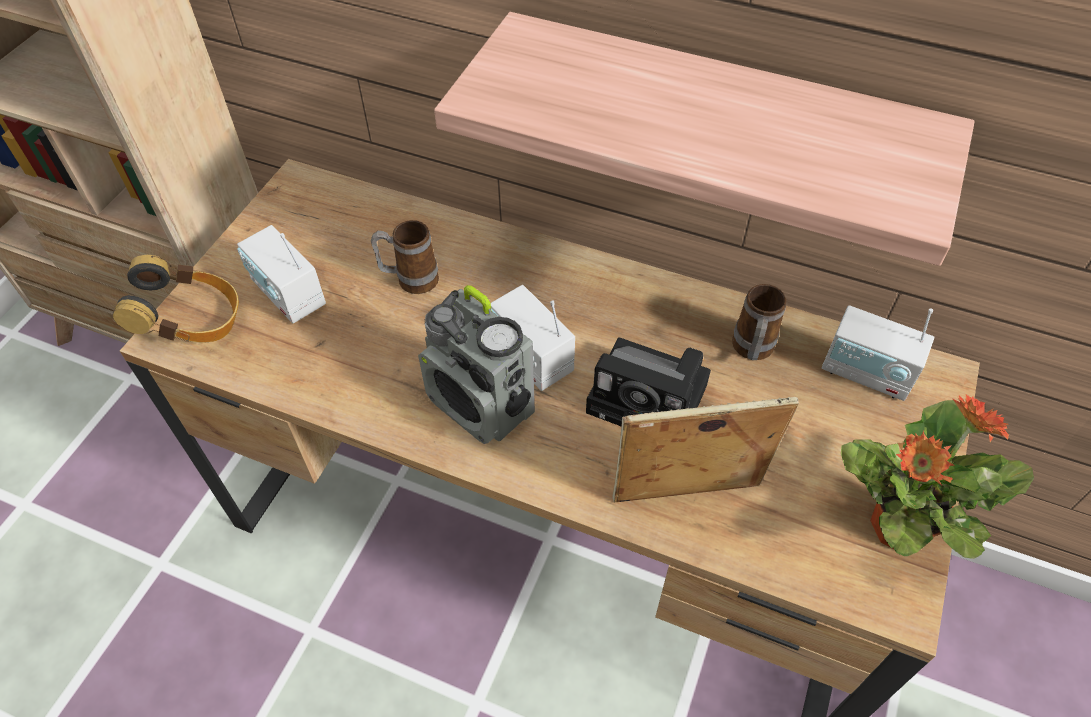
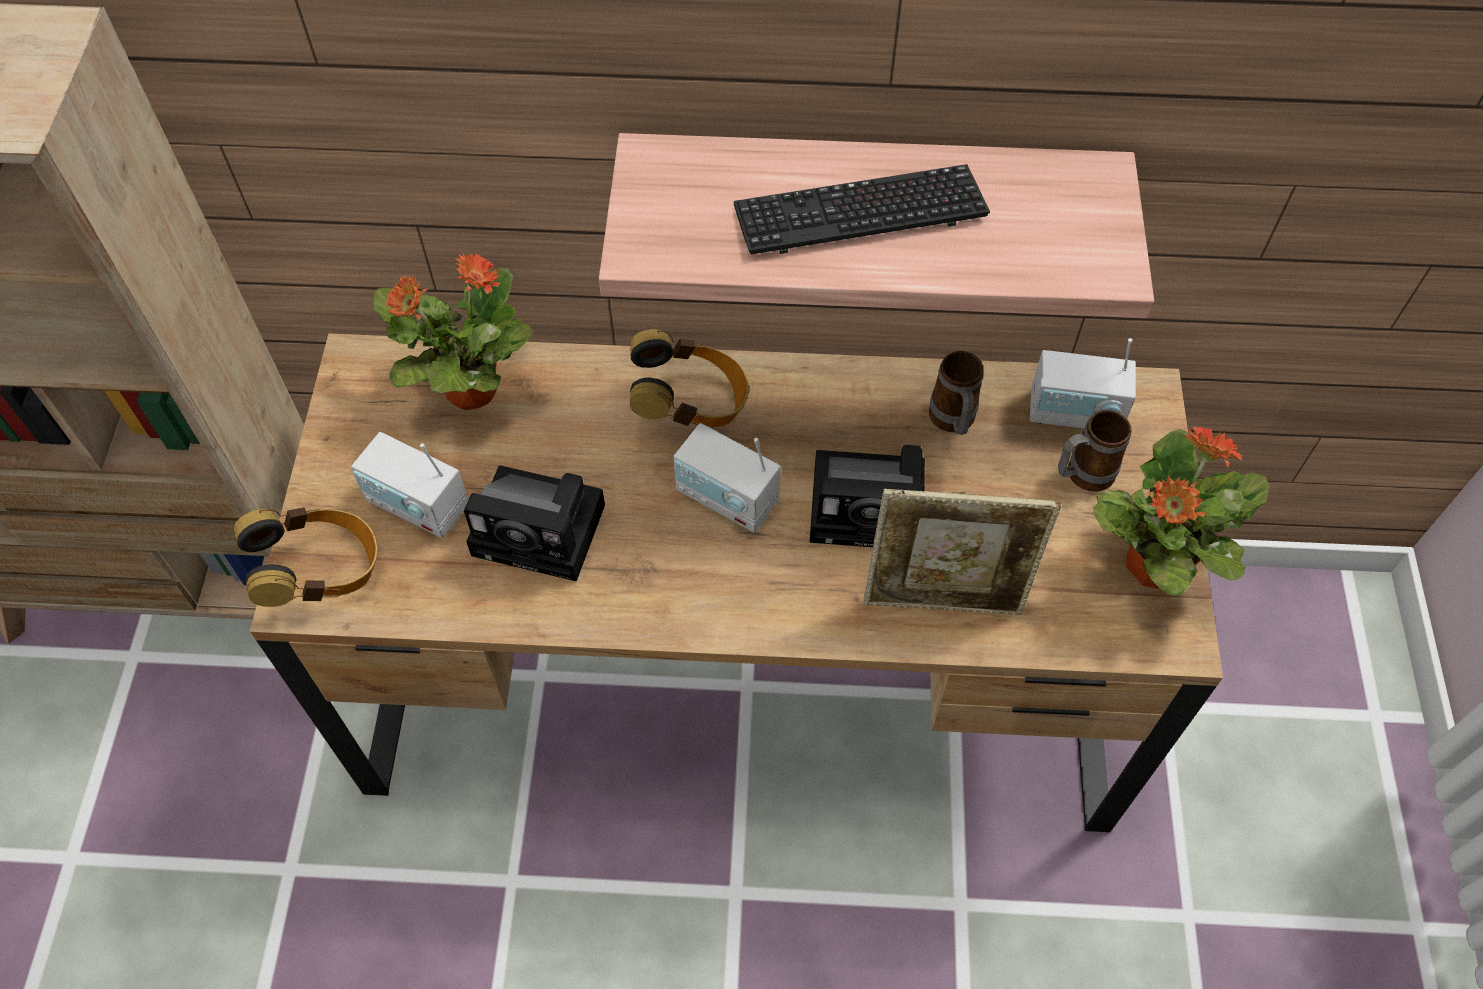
camera: 20 degrees left, 5 degrees up
mug [371,220,439,294] -> mug moved to [1058,410,1131,492]
radio [418,285,535,444] -> none
picture frame [612,397,799,502] -> picture frame turned 150 degrees counterclockwise [864,489,1061,615]
none -> potted plant [373,254,534,410]
none -> camera [464,465,605,582]
none -> headphones [630,329,749,427]
none -> keyboard [734,164,990,254]

